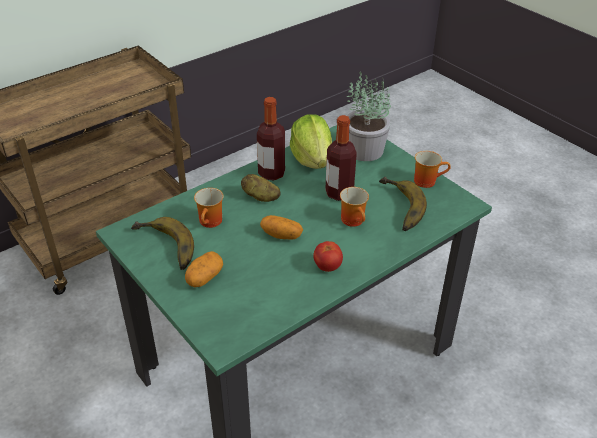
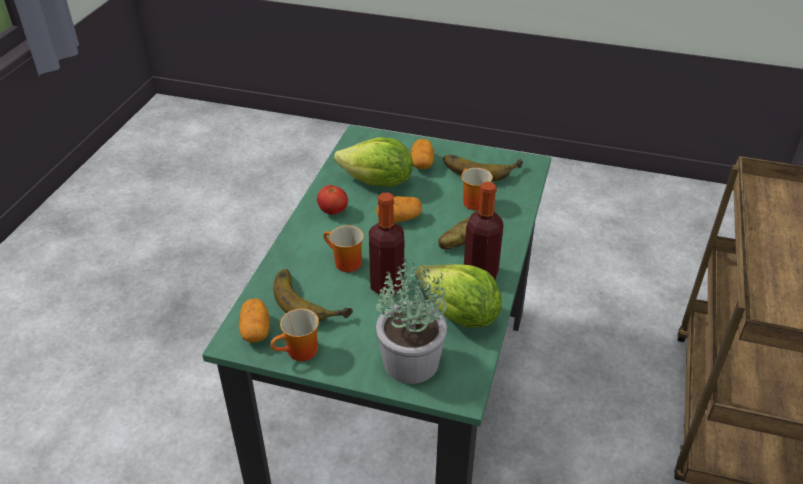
camera: 145 degrees right, 0 degrees up
none -> potato [239,298,270,342]
none -> lettuce [334,137,413,187]

